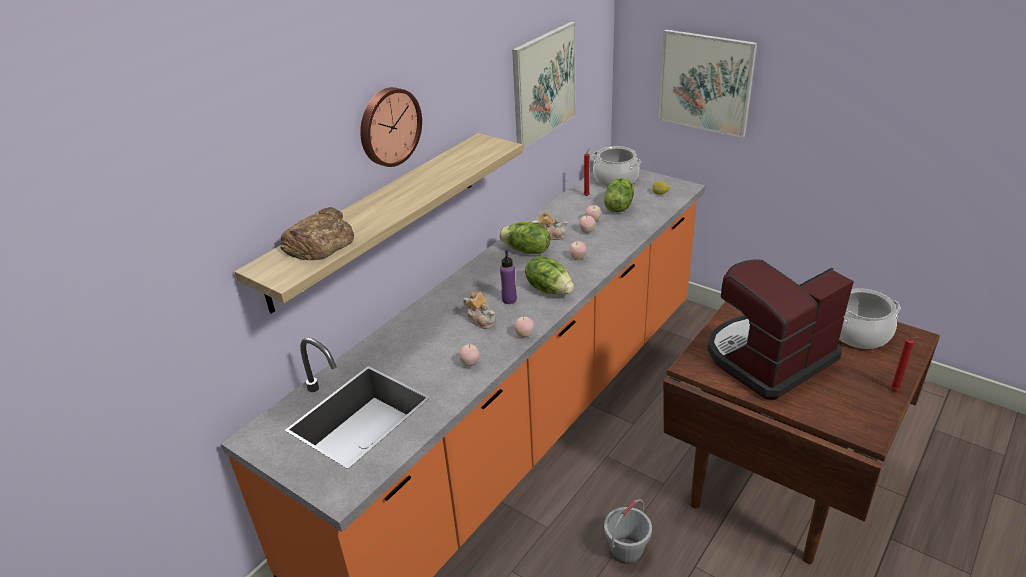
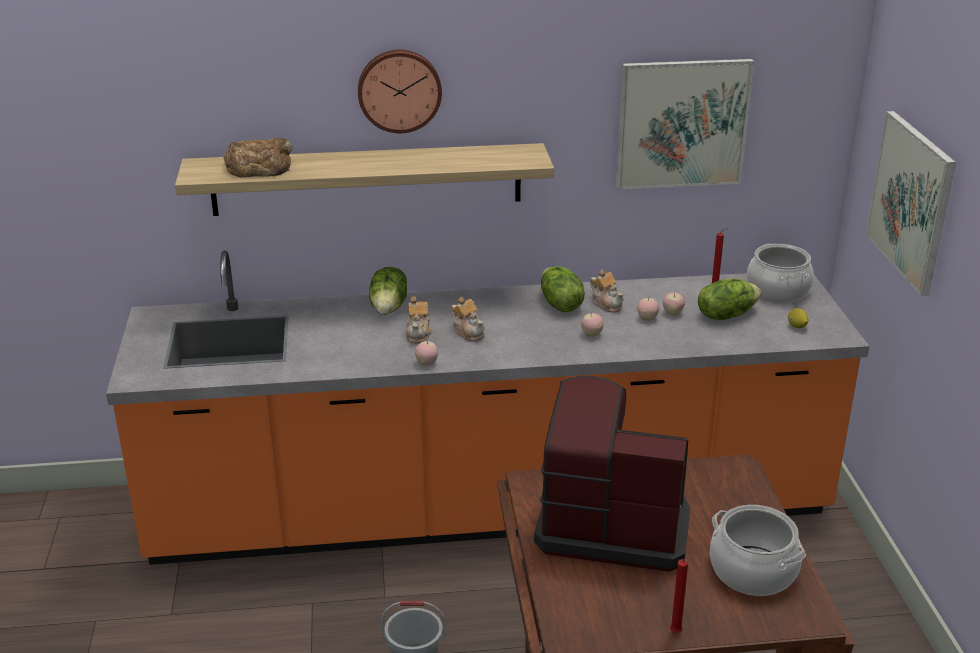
camera: 45 degrees right, 5 degrees down
apple [459,344,480,366] -> none
purple bottle [500,250,517,304] -> teapot [451,297,485,342]
lettuce [525,256,574,295] -> lettuce moved to [369,267,407,315]

